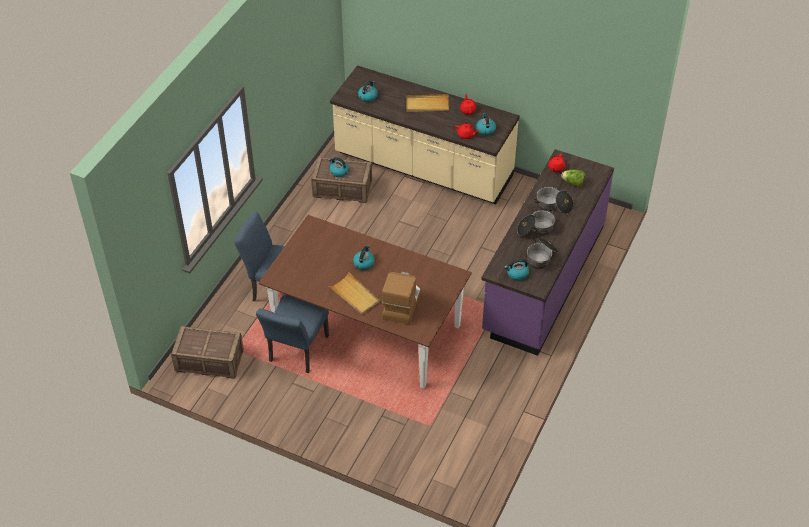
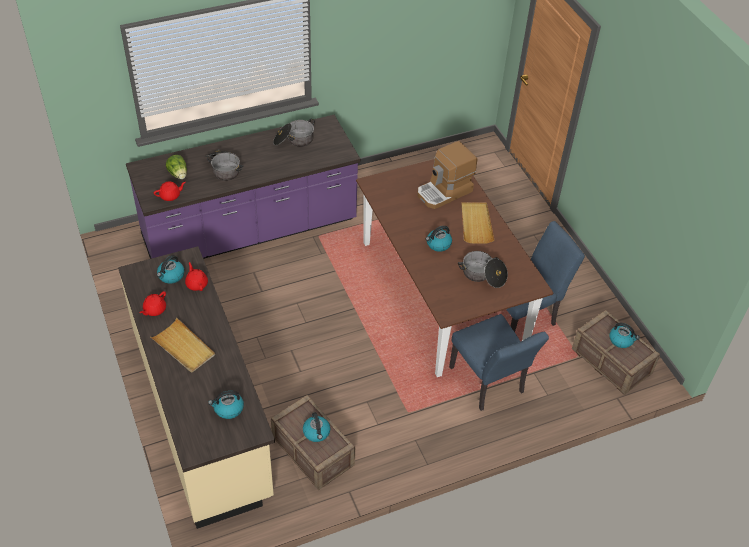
camera: 140 degrees left, 0 degrees up
kettle [504,259,529,281] -> kettle moved to [609,323,640,348]
cooking pot [517,208,555,236] -> cooking pot moved to [458,251,508,288]

